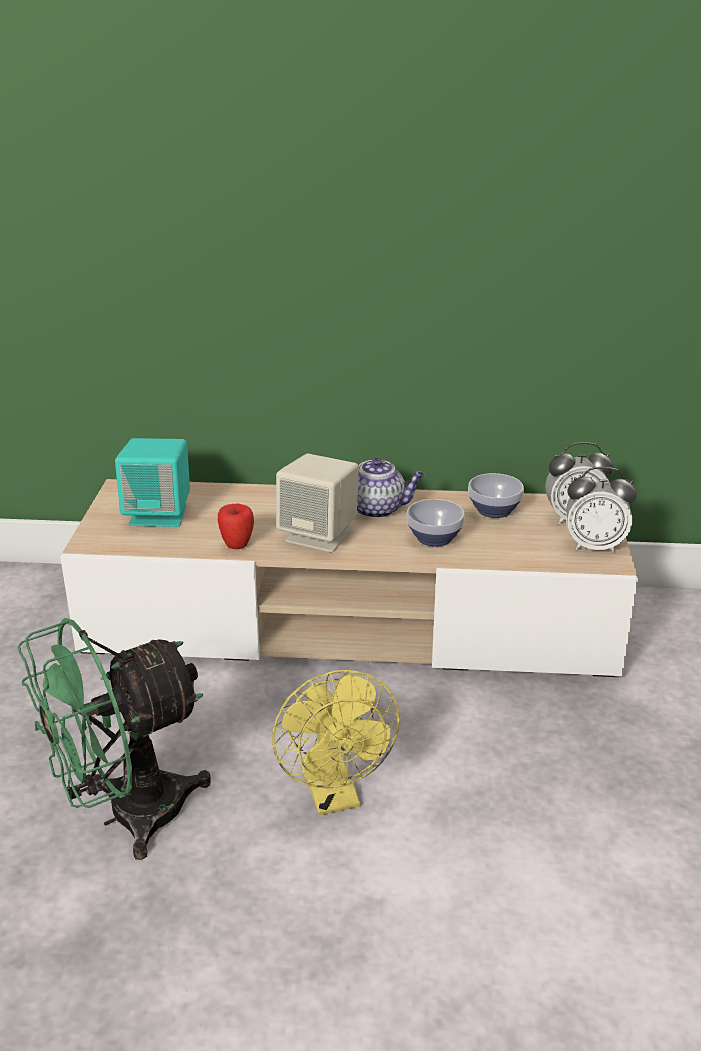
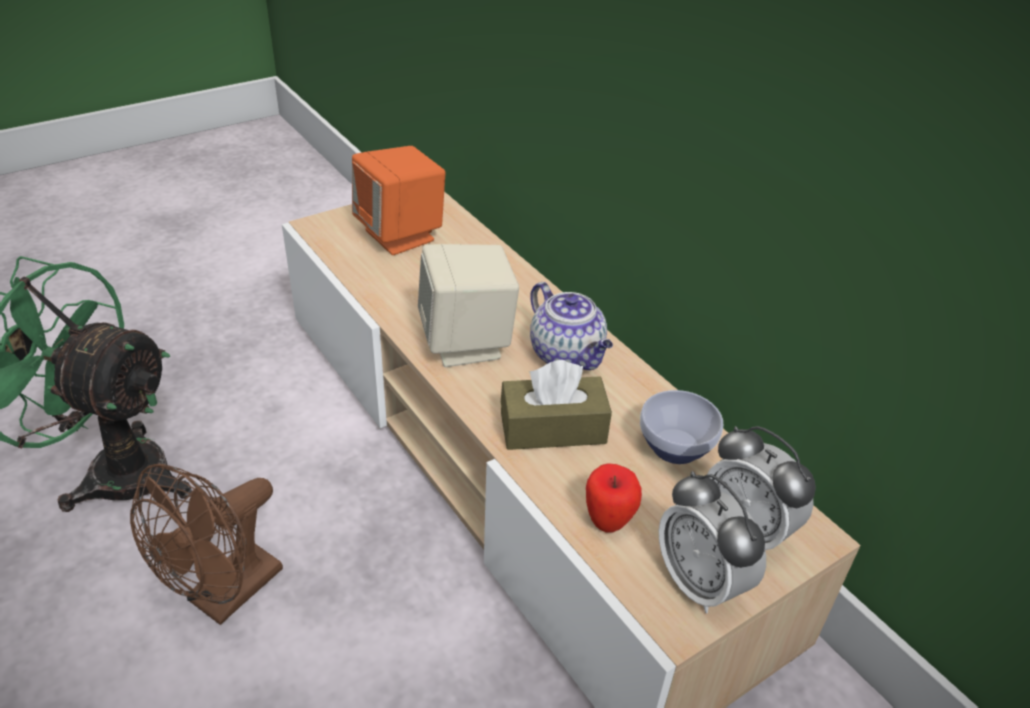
camera: 50 degrees right, 10 degrees up
turquoise speaker [115,438,190,527] -> orange speaker [352,146,446,255]
apple [218,504,254,549] -> apple moved to [586,463,642,532]
yellow fan [272,670,400,815] -> brown fan [130,464,283,625]
bowl [406,499,465,547] -> brown tissue box [501,360,612,450]

